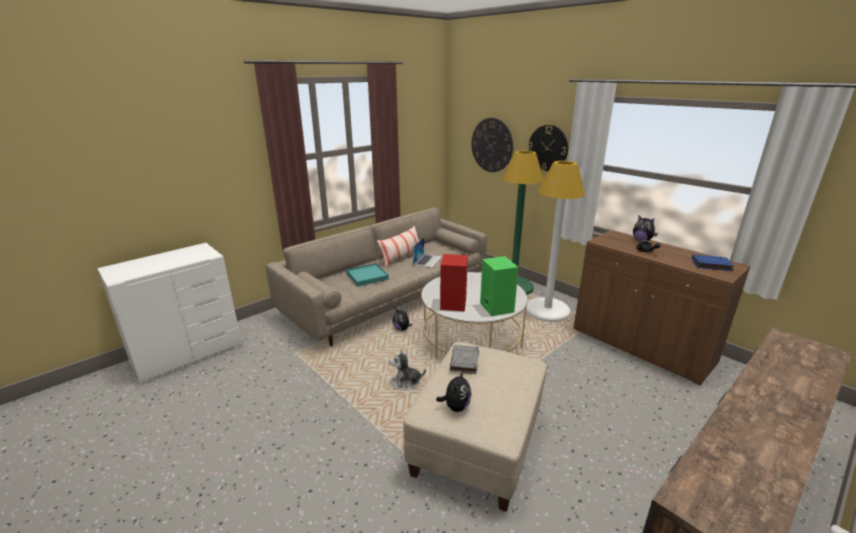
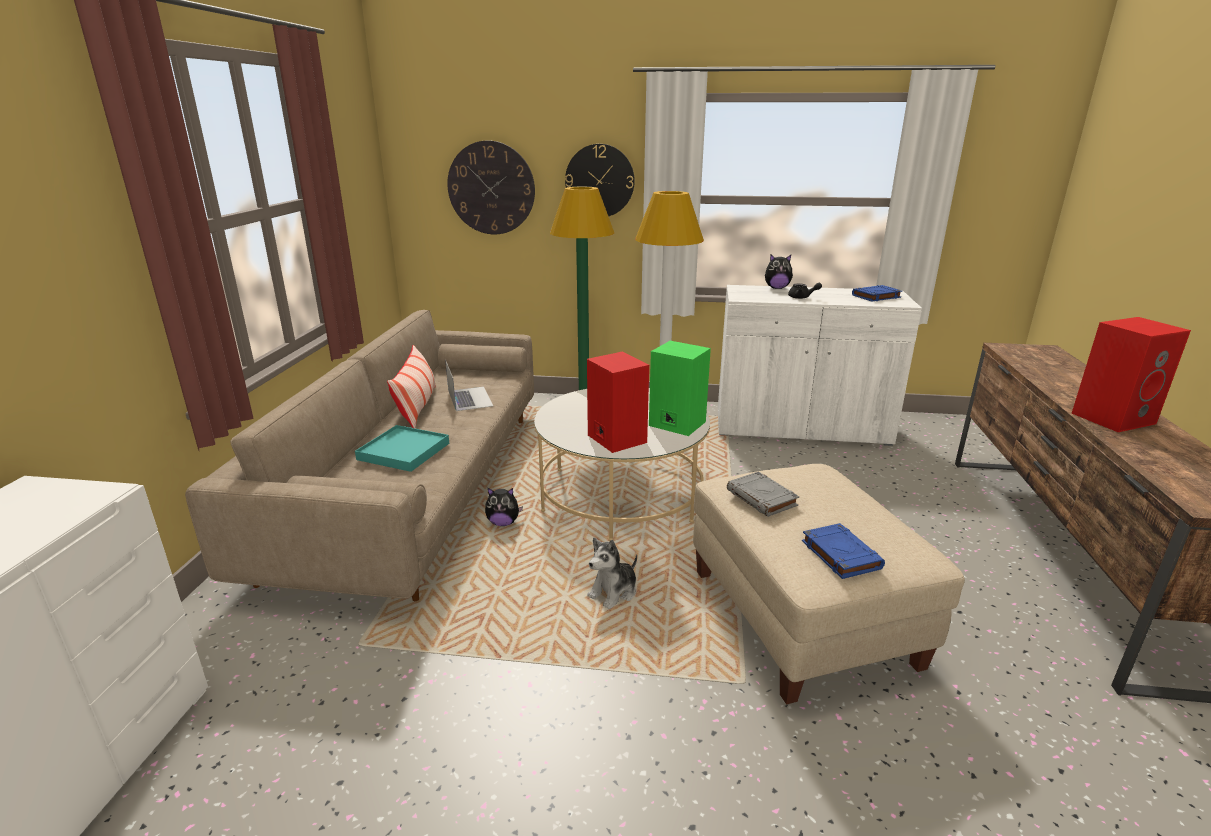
camera: 40 degrees left, 0 degrees up
plush toy [436,371,471,412] -> blue book [802,523,885,579]
brown cabinet [573,230,751,385] -> white cabinet [718,285,922,446]
none -> red speaker [1072,317,1191,432]

